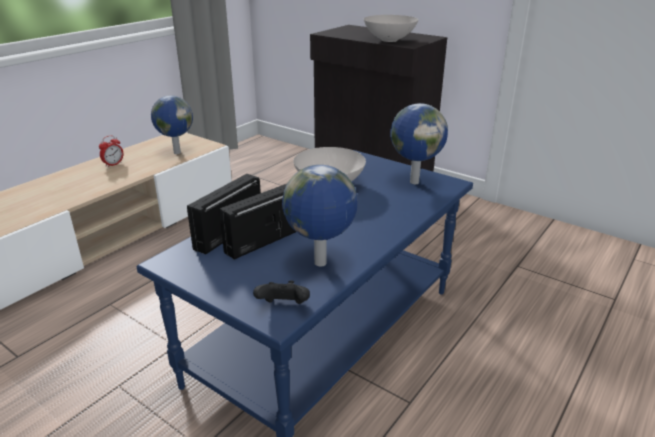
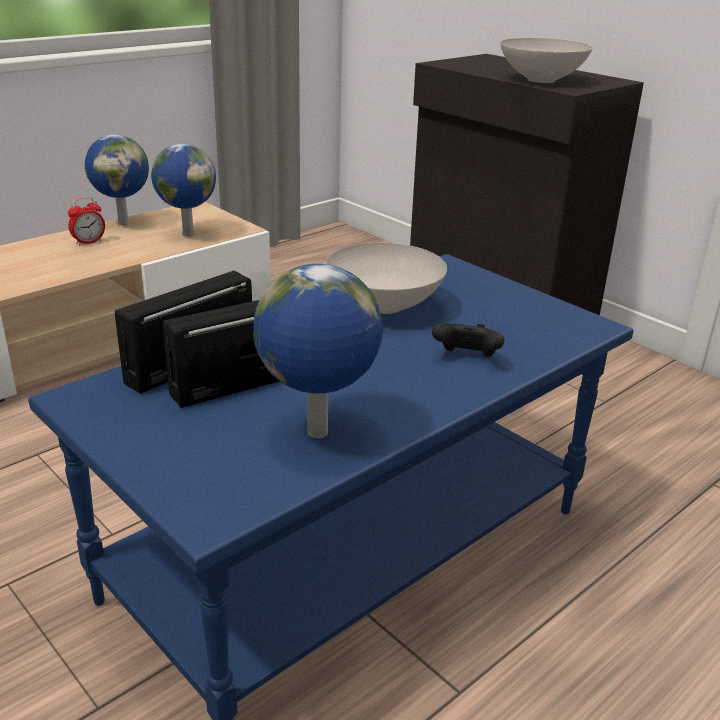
camera: 10 degrees right, 0 degrees up
black game controller [253,280,310,304] -> black game controller moved to [432,323,505,357]
globe [390,103,448,184] -> globe moved to [85,135,149,225]

